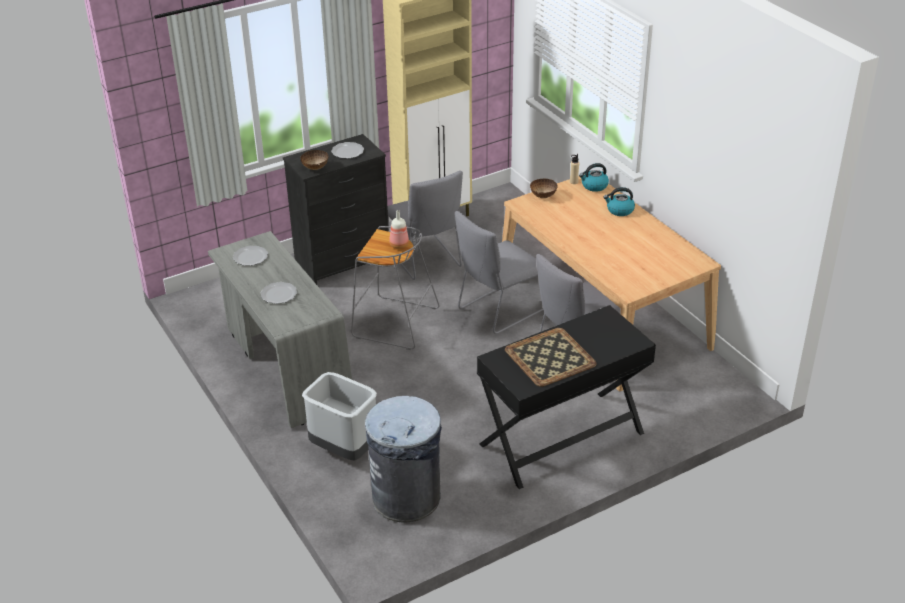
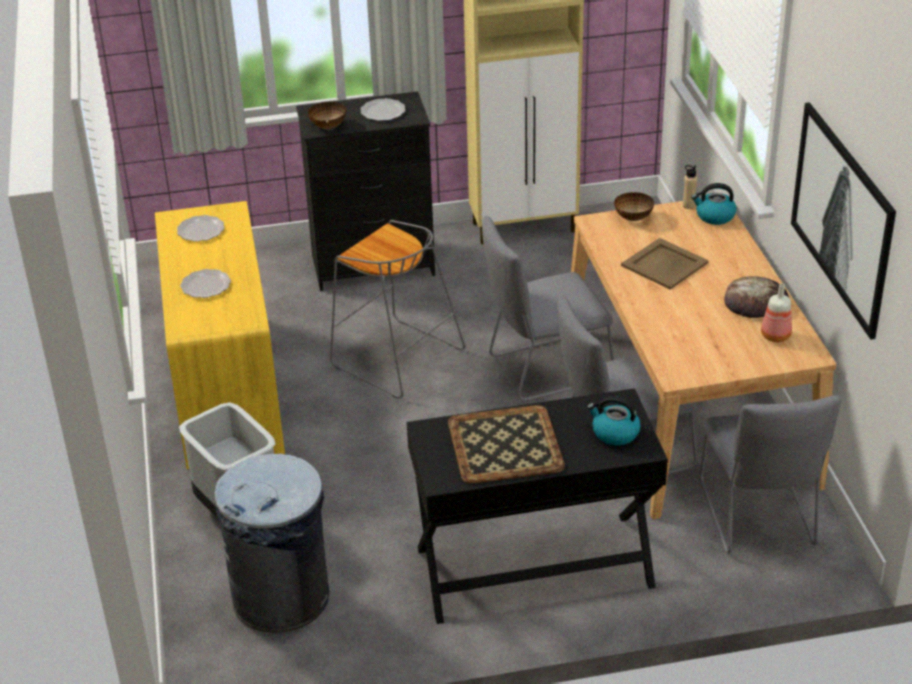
camera: 20 degrees right, 0 degrees up
grey desk [208,231,352,428] -> yellow desk [155,201,285,469]
grey chair [387,171,463,280] -> grey chair moved to [700,395,842,554]
bottle [389,210,409,249] -> bottle moved to [761,283,792,342]
kettle [603,187,635,216] -> kettle moved to [587,396,641,446]
none -> beige tray [621,238,709,290]
none -> bread [724,276,789,318]
none -> picture [791,102,896,340]

